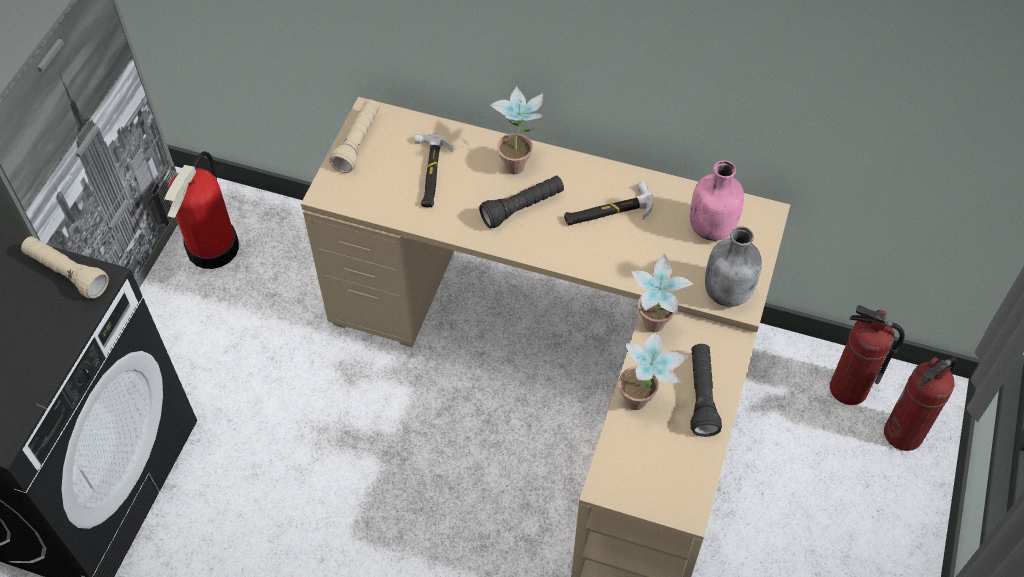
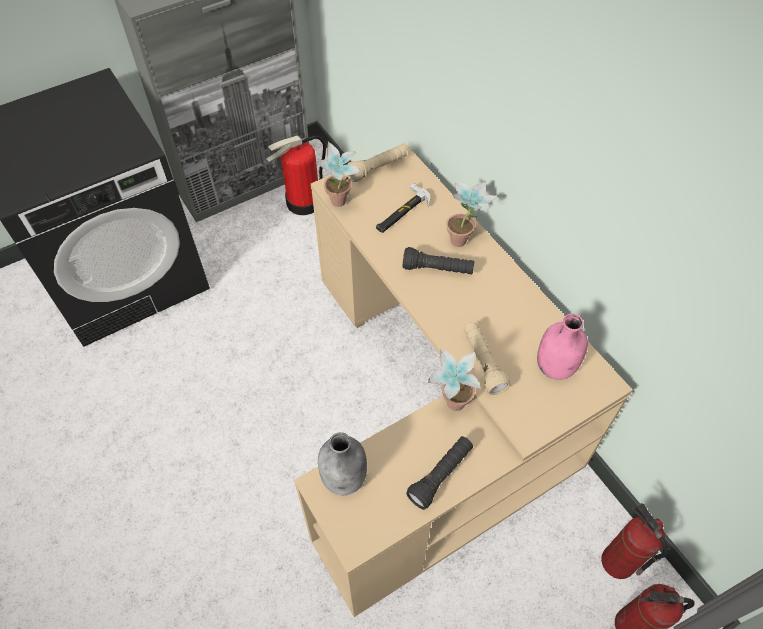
camera: 40 degrees right, 0 degrees up
beige flashlight [21,236,109,299] -> beige flashlight moved to [464,322,510,395]
hammer [564,181,654,225] -> none
potted plant [619,333,689,410] -> potted plant moved to [316,142,360,207]
grey bottle [705,226,762,307] -> grey bottle moved to [318,432,367,495]

